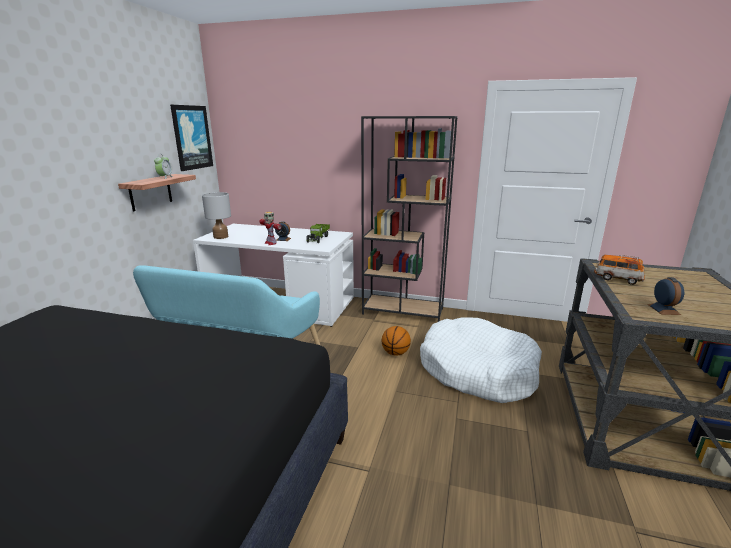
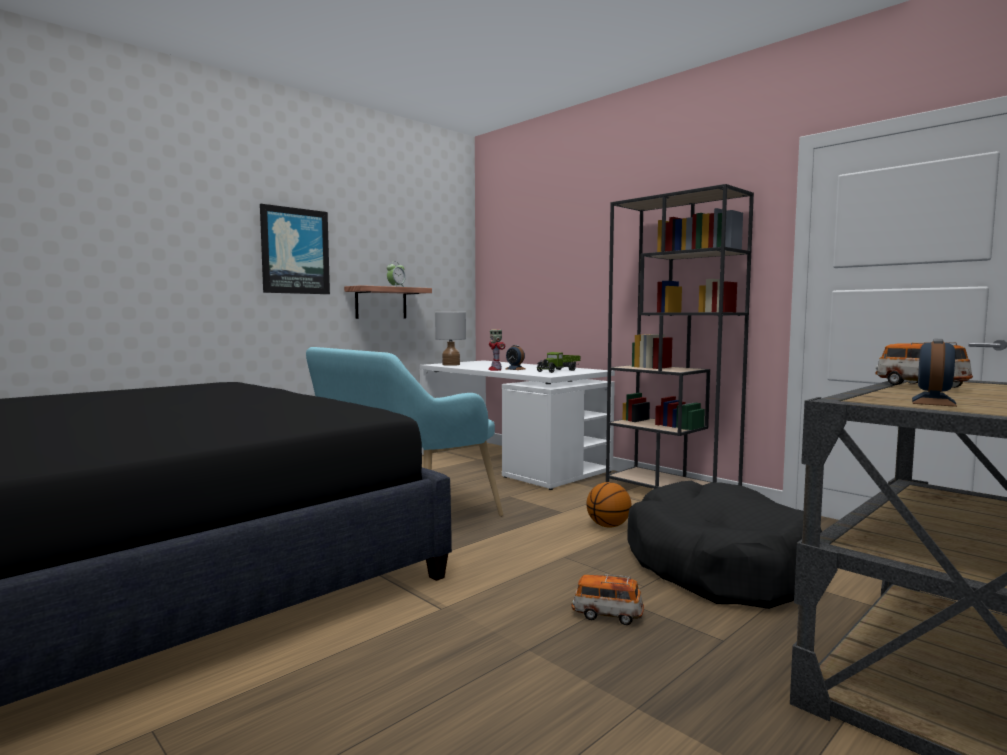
camera: 30 degrees right, 15 degrees down
picture [170,105,213,171] -> picture moved to [260,204,330,294]
white dog bed [420,317,542,403] -> black dog bed [628,481,822,609]
none -> toy car [572,574,644,625]

